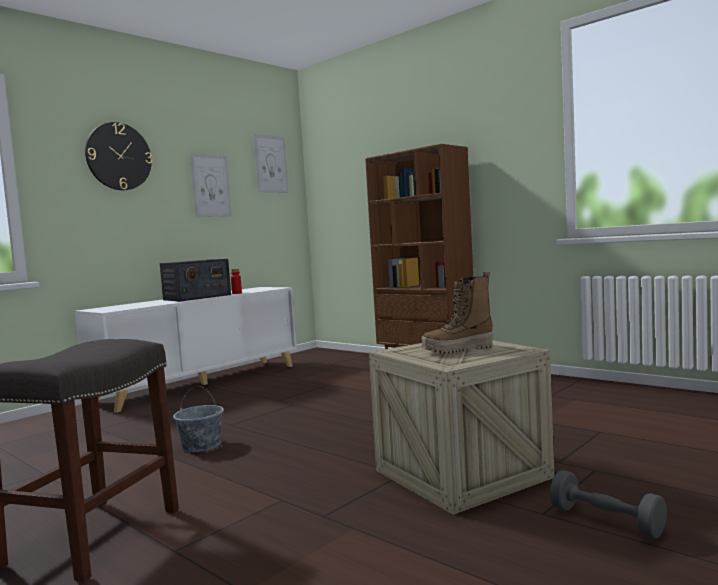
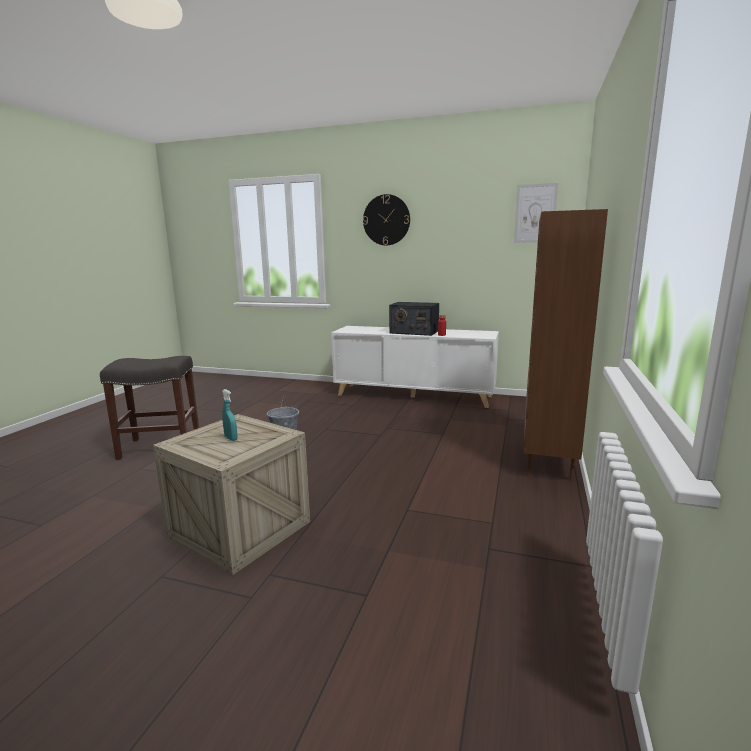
camera: 65 degrees right, 10 degrees up
picture [190,153,232,217] -> none
boot [422,272,493,354] -> turquoise spray bottle [222,389,237,441]
grey dumbbell [550,470,667,540] -> none

